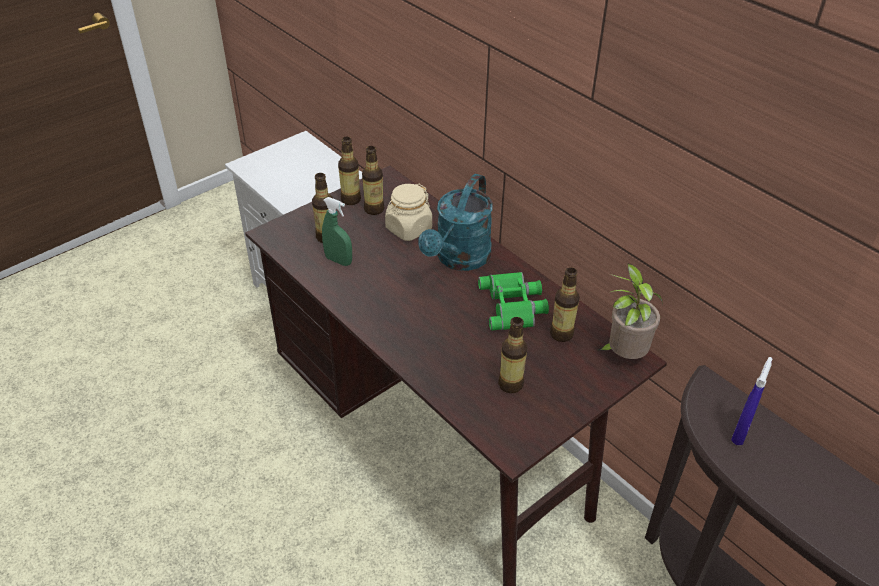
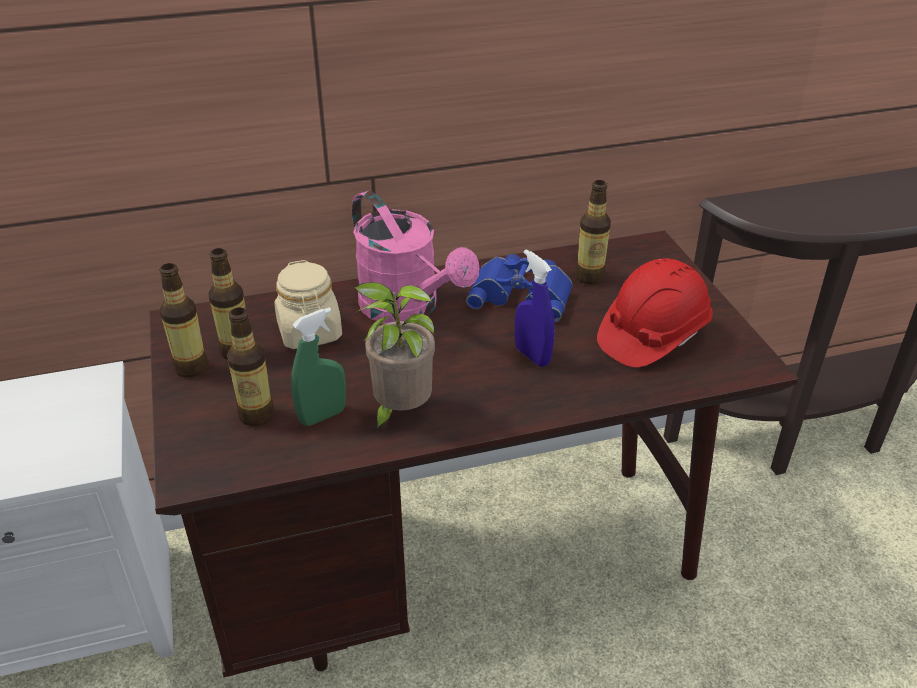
camera: 65 degrees left, 5 degrees down
turquoise watering can [418,174,493,271] -> pink watering can [352,191,479,324]
green binoculars [478,272,549,331] -> blue binoculars [466,254,572,322]
bottle [498,317,527,393] -> red hard hat [597,258,713,368]
potted plant [598,264,663,359] -> potted plant moved to [354,282,435,433]
blue spray bottle [731,357,772,445] -> blue spray bottle moved to [515,249,555,367]

